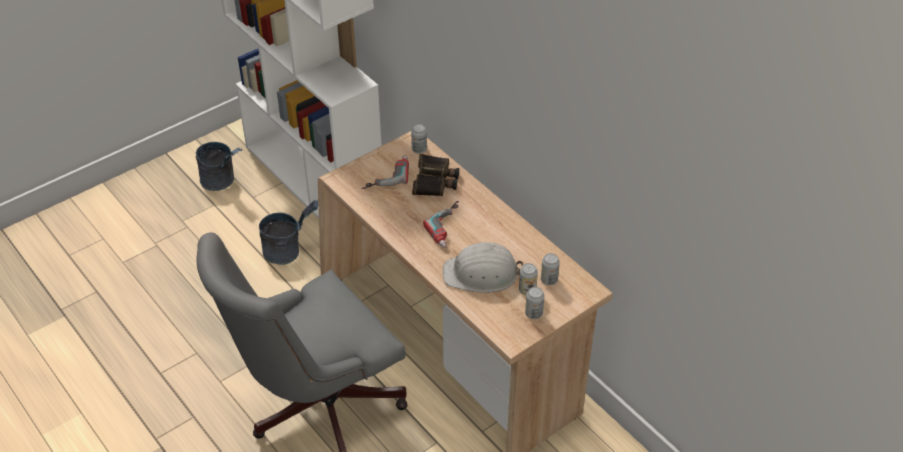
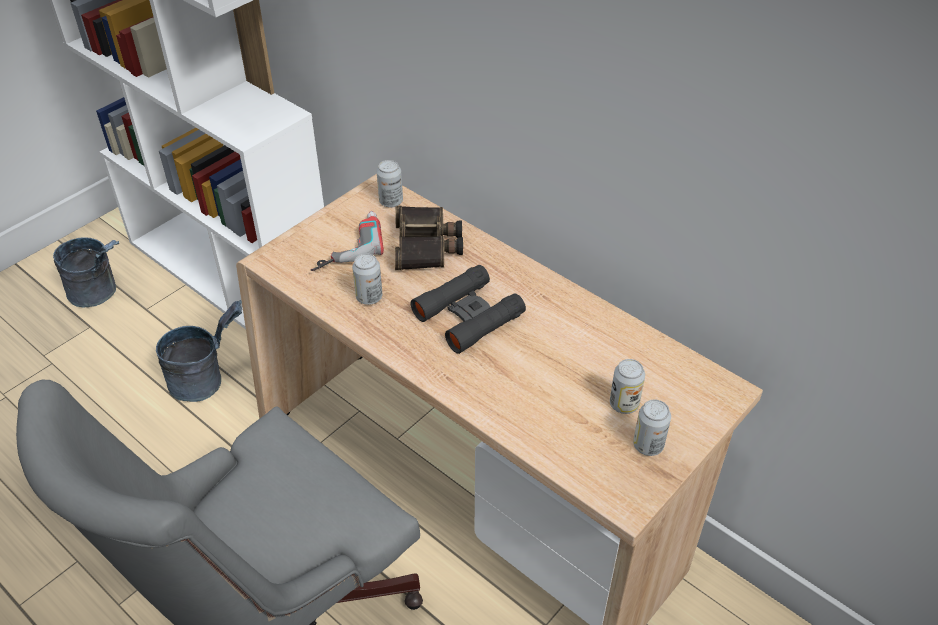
camera: 10 degrees left, 0 degrees up
power drill [423,201,459,248] -> black binoculars [411,265,526,354]
white hard hat [443,242,523,293] -> none
can [541,253,560,285] -> can moved to [352,253,382,305]

